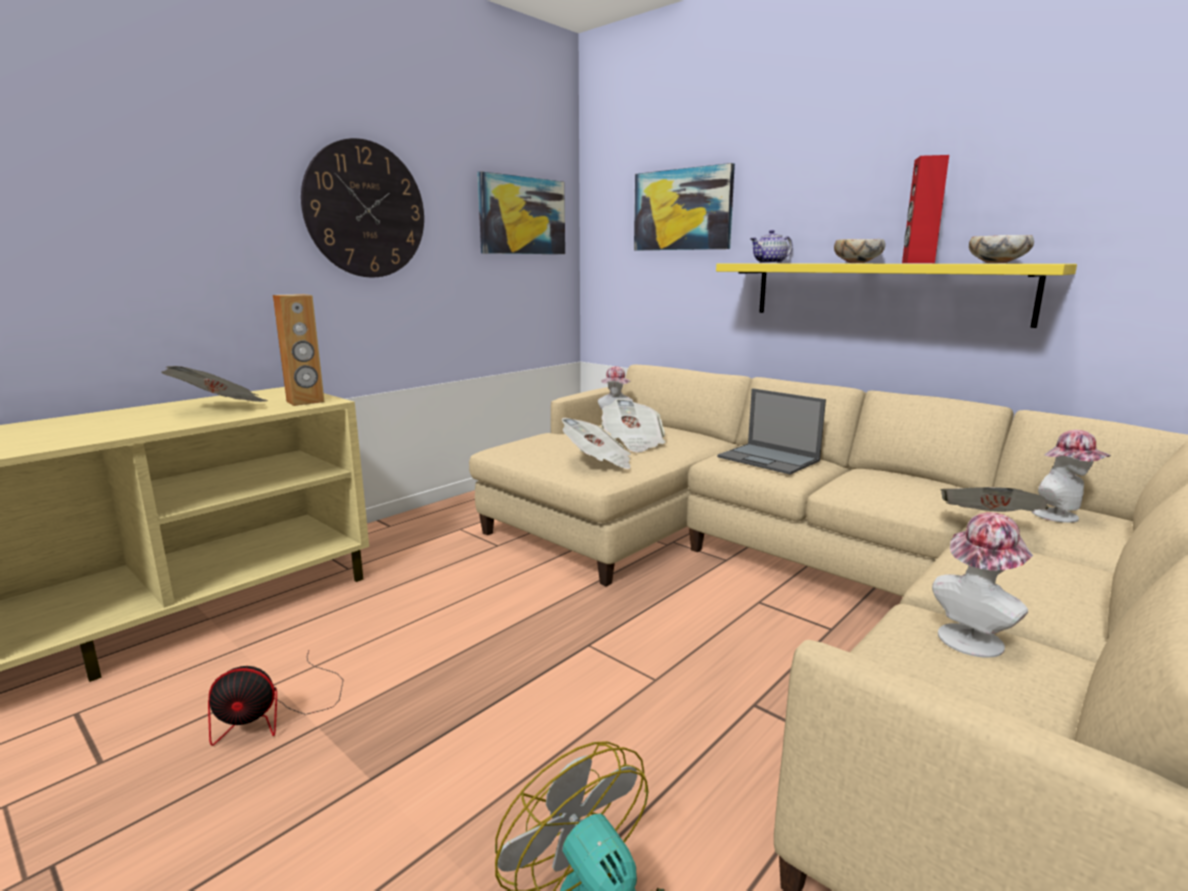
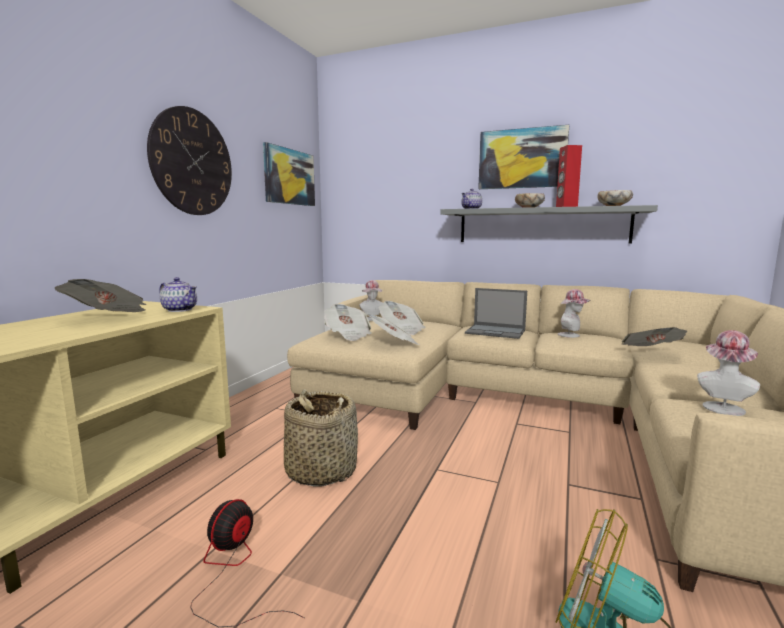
camera: 20 degrees left, 5 degrees down
fan [208,651,343,746] -> fan turned 150 degrees clockwise [190,499,305,627]
brown speaker [273,294,325,406] -> teapot [159,277,197,312]
picture [634,163,735,250] -> picture moved to [478,125,569,189]
yellow shelf [716,263,1077,328] -> grey shelf [441,205,658,244]
hat [1032,430,1111,523] -> hat moved to [558,289,591,338]
none -> basket [284,389,358,487]
none -> newspaper [324,304,372,341]

